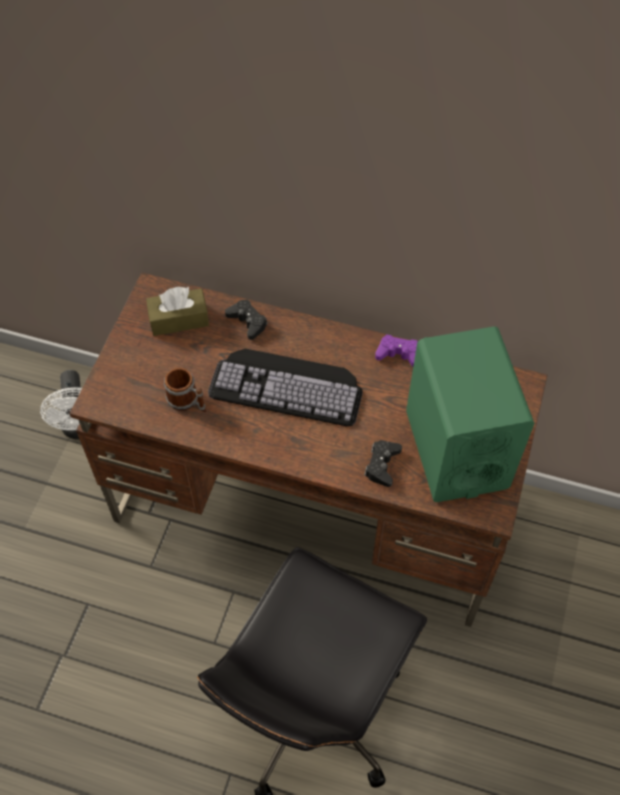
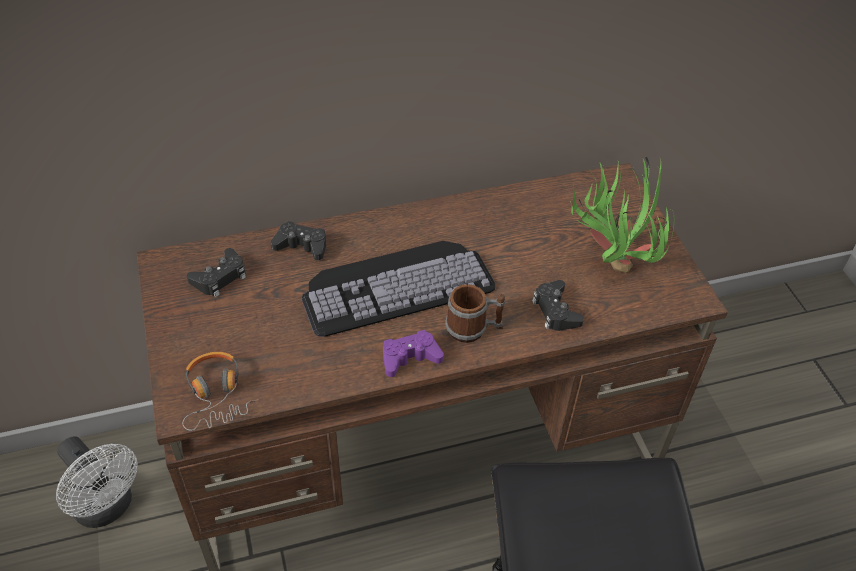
camera: 35 degrees left, 10 degrees down
brown tissue box [146,287,209,336] -> black game controller [187,248,246,297]
mug [164,368,206,412] -> mug moved to [445,284,506,343]
purple game controller [375,334,418,367] -> purple game controller moved to [383,330,444,377]
green speaker [406,326,535,502] -> potted plant [571,157,674,273]
none -> headphones [182,352,258,431]

